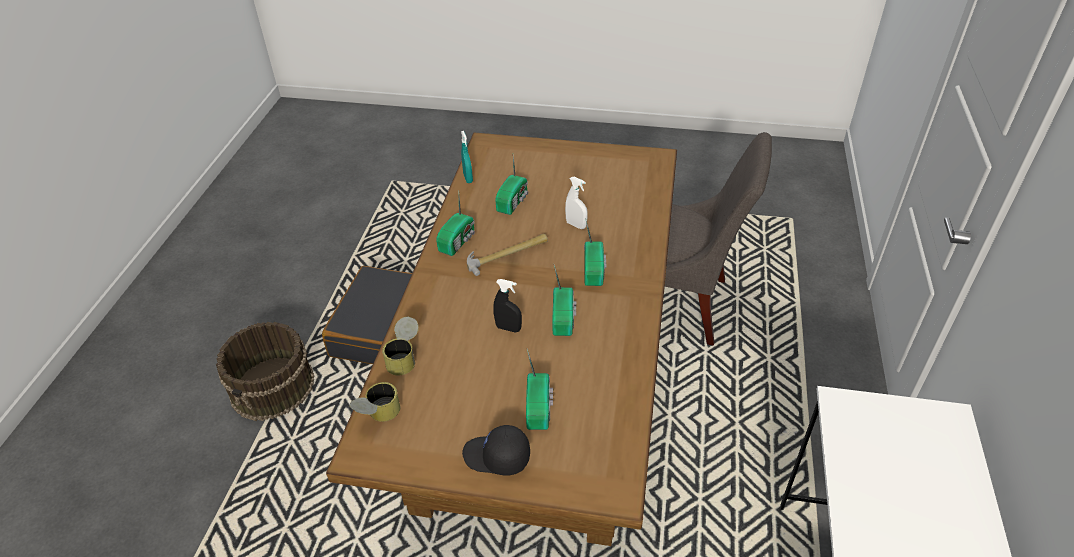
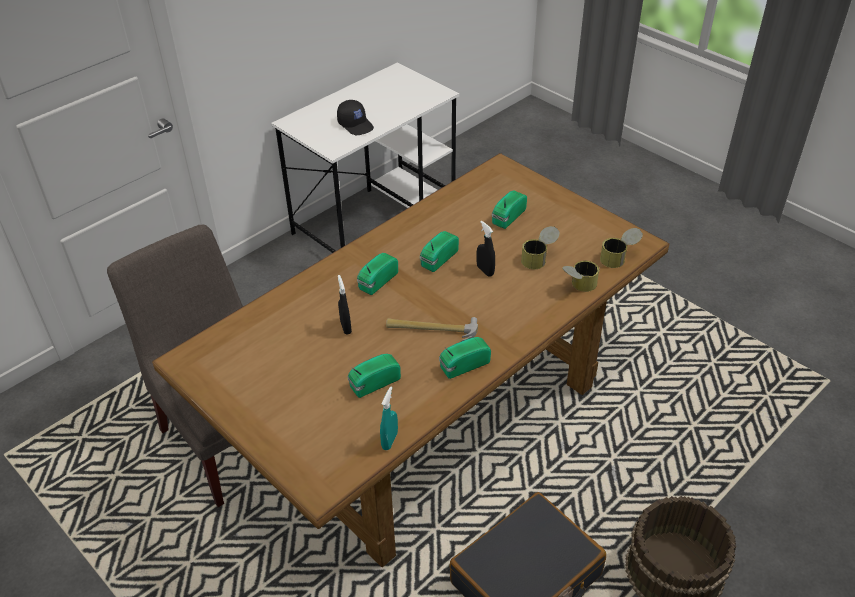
camera: 145 degrees left, 0 degrees up
black cap [462,425,530,476] -> black cap moved to [337,100,374,135]
white spray bottle [565,177,588,229] -> black spray bottle [338,275,352,335]
none -> can [521,226,560,269]

